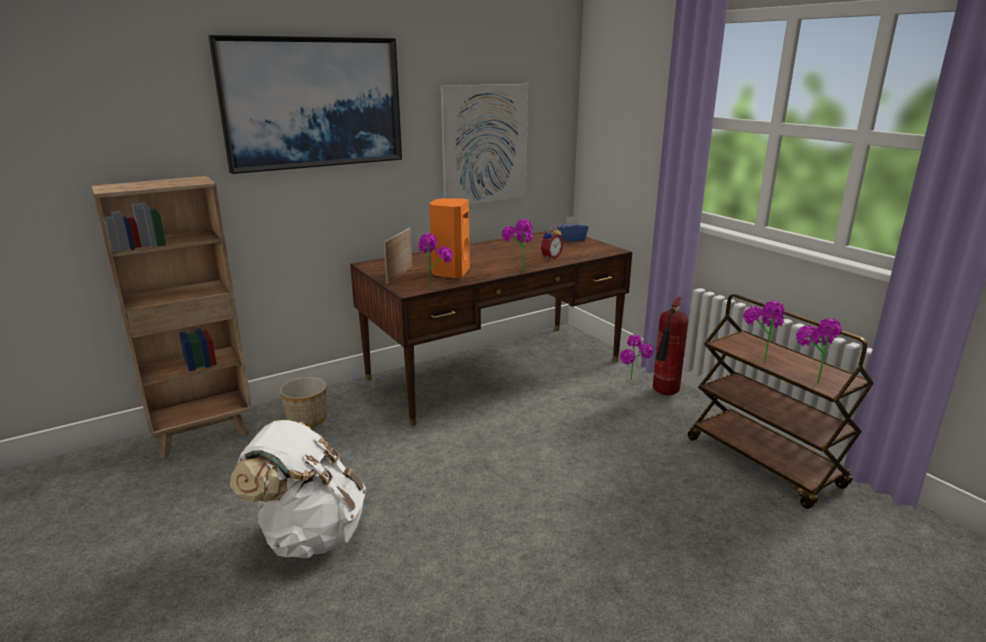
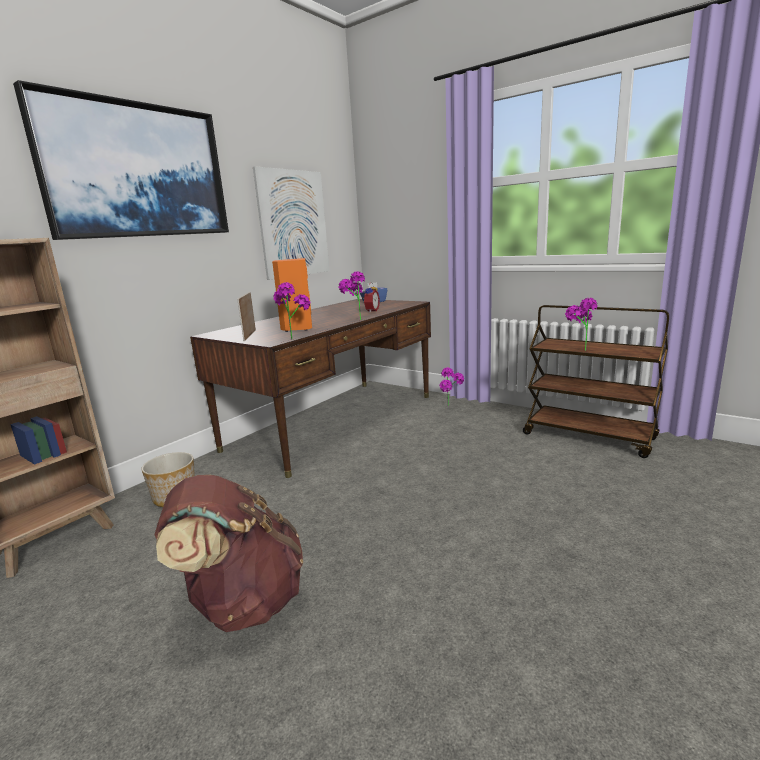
camera: 20 degrees left, 5 degrees down
white backpack [230,420,366,558] -> brown backpack [155,474,303,632]
fire extinguisher [653,297,688,395] -> none
potted plant [796,318,842,384] -> none

